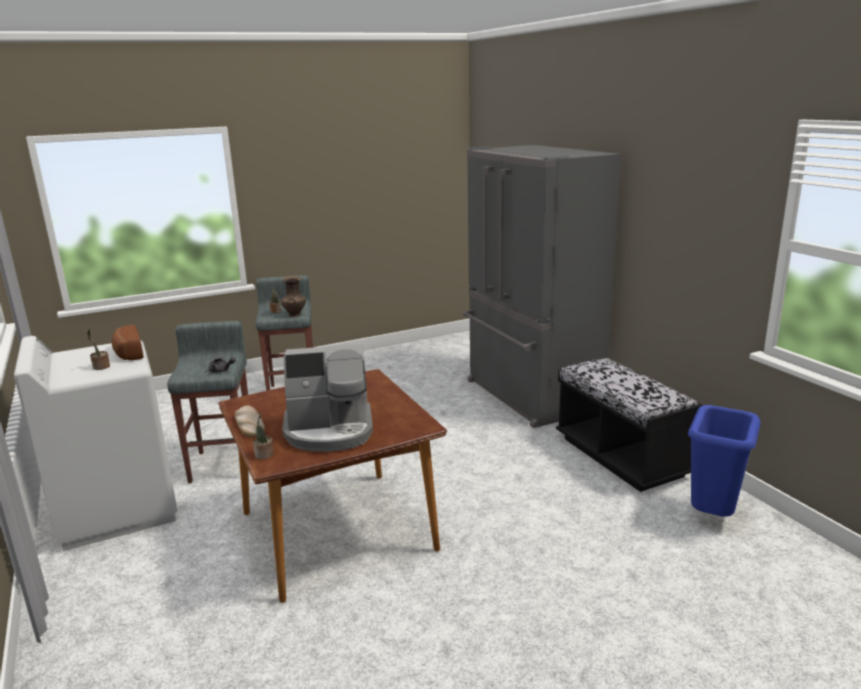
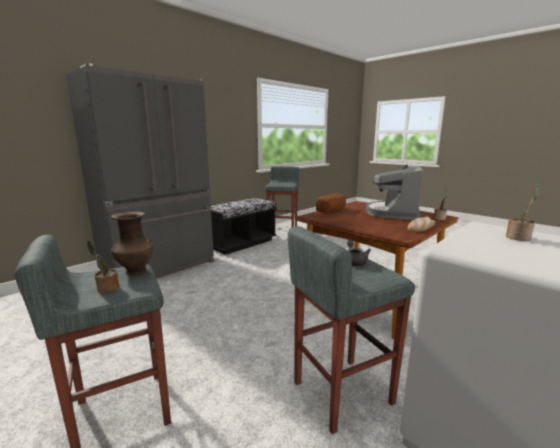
camera: 110 degrees left, 5 degrees down
bread [112,325,143,360] -> bread moved to [316,193,346,213]
coffee machine [282,344,373,452] -> coffee machine turned 135 degrees counterclockwise [366,165,423,220]
blue trash can [688,405,760,517] -> grey stool [266,166,299,227]

